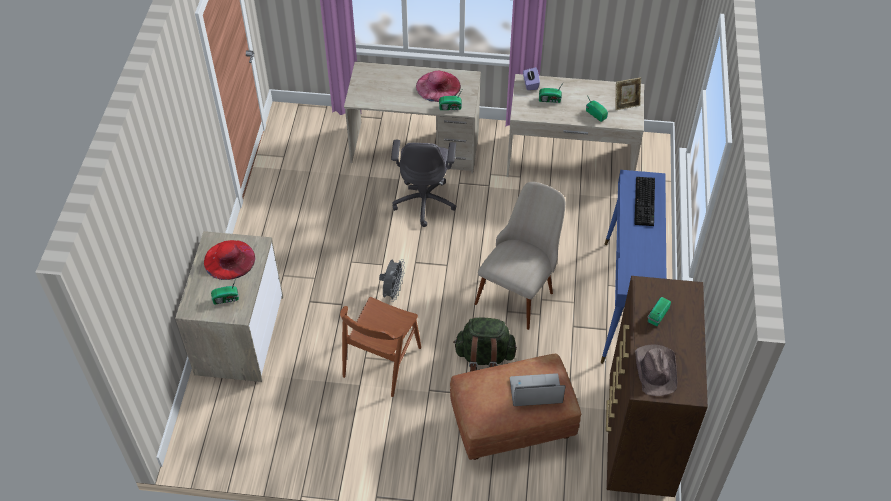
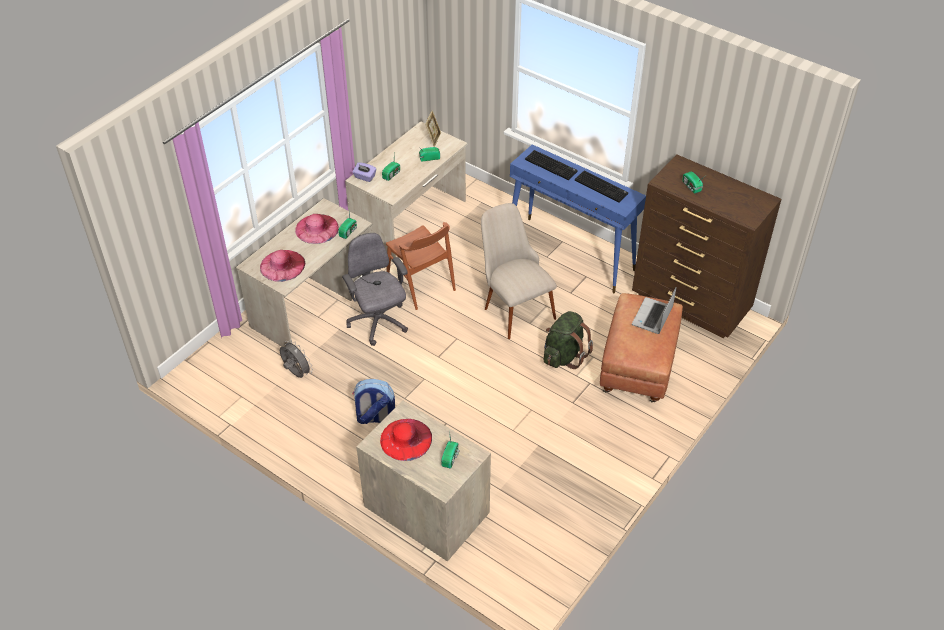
camera: 60 degrees left, 5 degrees down
brown chair [340,297,421,397] -> brown chair moved to [386,222,456,310]
grey fan [379,259,405,302] -> grey fan moved to [280,340,313,378]
grey office chair [391,140,456,227] -> grey office chair turned 150 degrees counterclockwise [342,233,408,346]
brown hat [635,345,677,396] -> none
none -> pink hat [260,250,305,282]
none -> backpack [352,379,395,424]
none -> keyboard [575,171,628,203]

